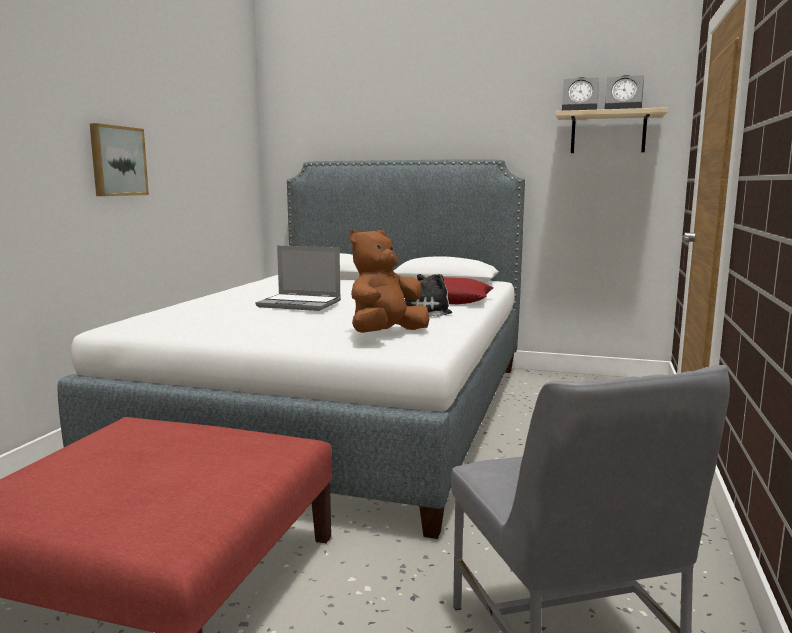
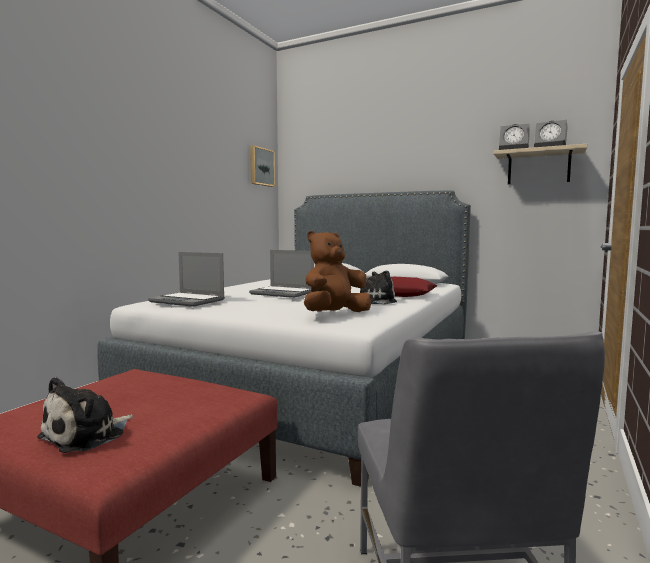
camera: 10 degrees right, 5 degrees down
picture [90,123,149,196] -> picture moved to [250,145,275,187]
none -> plush toy [37,377,133,453]
none -> laptop [148,252,225,307]

